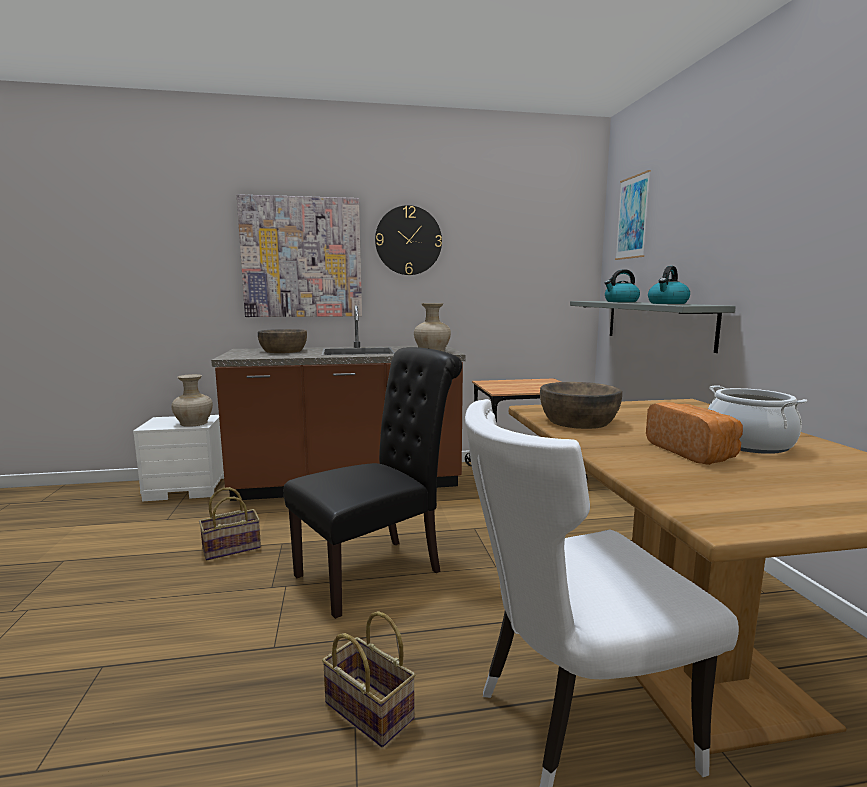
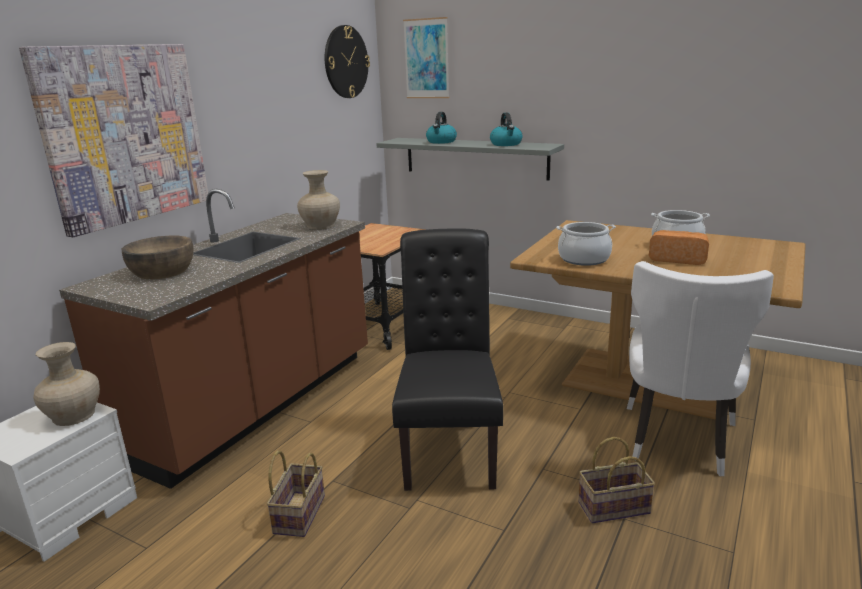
camera: 50 degrees left, 10 degrees up
wall clock [375,205,442,275] -> wall clock moved to [325,25,370,98]
brown bowl [540,382,622,429] -> cooking pot [556,222,616,266]

